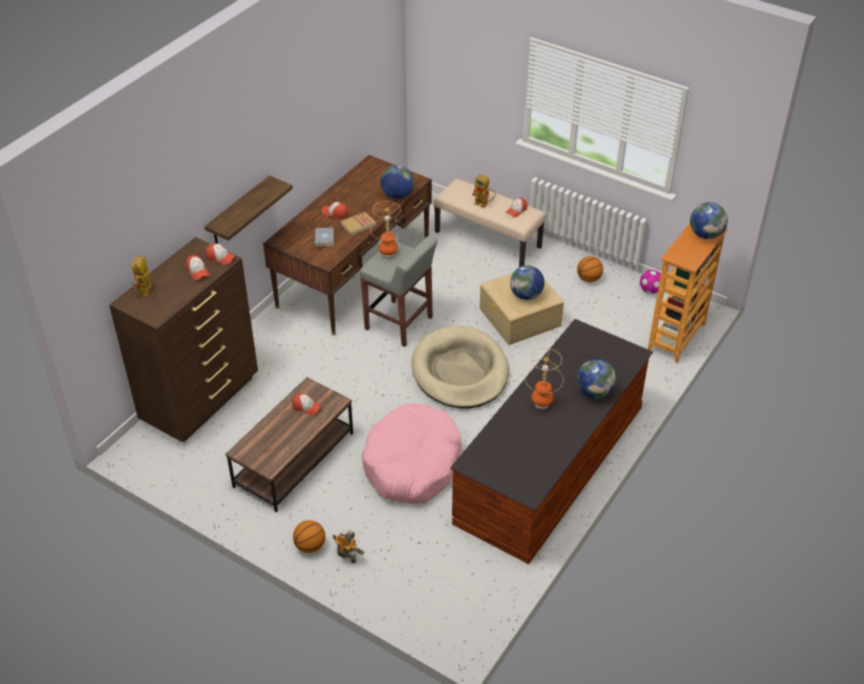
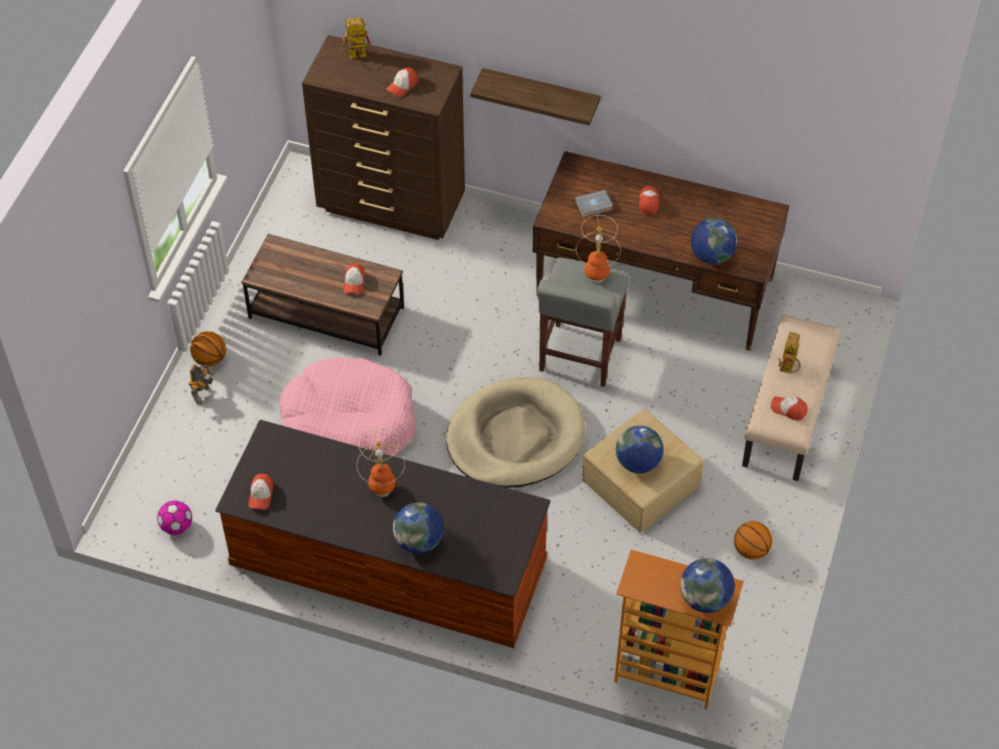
camera: 75 degrees right, 10 degrees up
cap [206,244,235,265] -> cap moved to [248,474,273,510]
book [340,212,376,235] -> none
football [640,270,661,294] -> football moved to [157,500,192,535]

